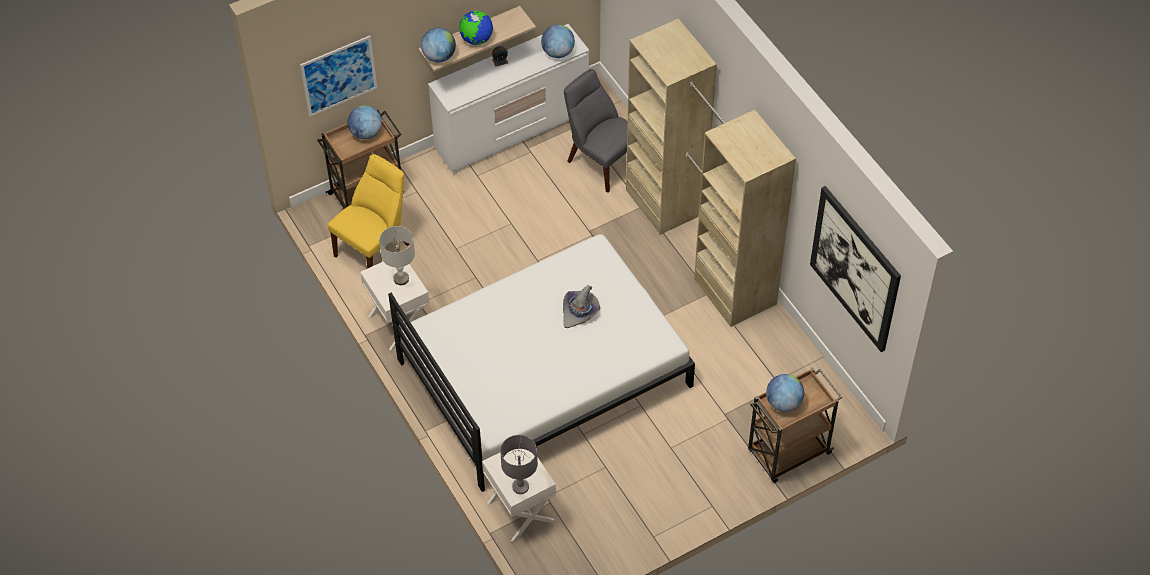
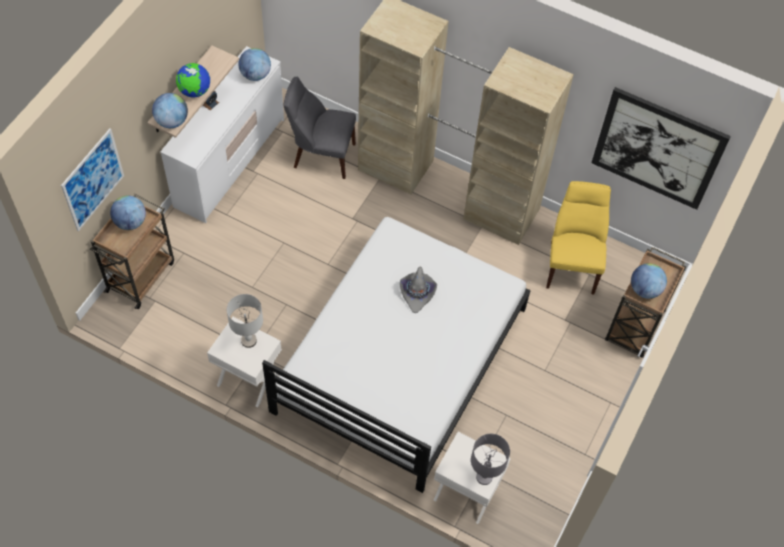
camera: 35 degrees left, 5 degrees up
yellow chair [328,154,409,269] -> yellow chair moved to [546,181,611,294]

